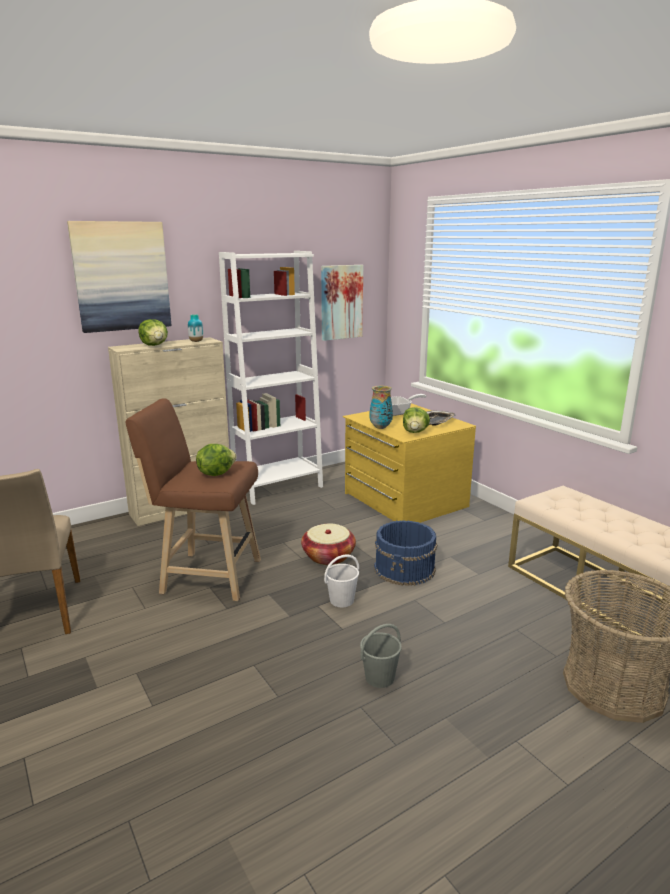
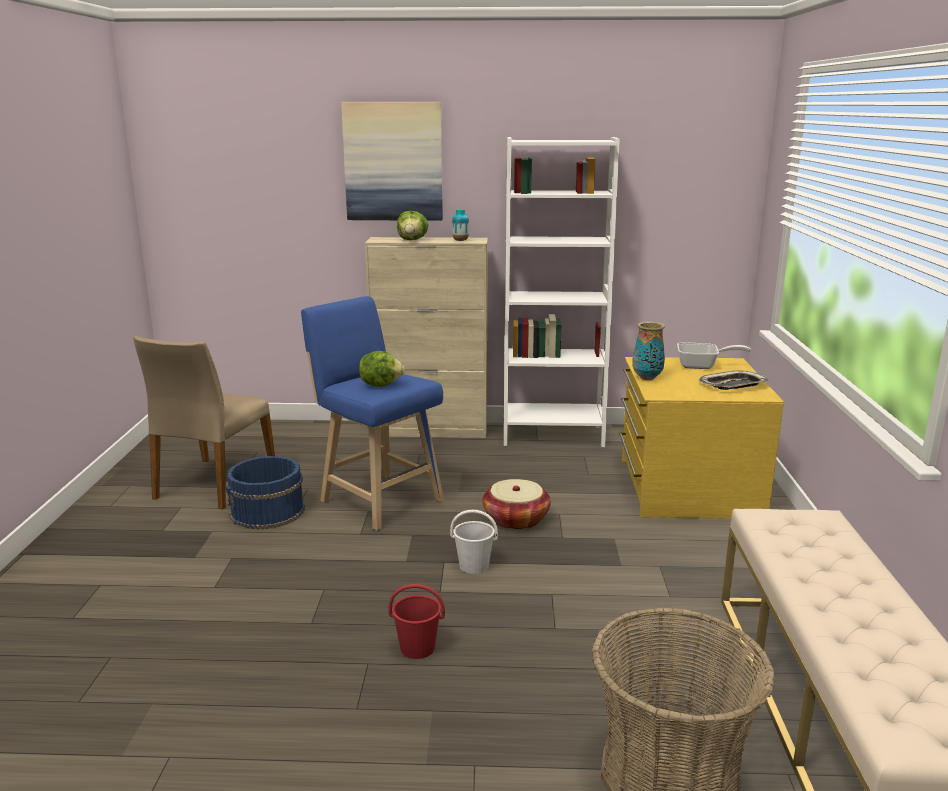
camera: 35 degrees right, 0 degrees up
brown stool [126,398,261,601] -> blue stool [301,296,444,531]
picture [321,265,363,341] -> none
grey bucket [360,624,402,688] -> red bucket [388,584,445,659]
blue bucket [374,520,437,586] -> blue bucket moved to [225,456,305,530]
lettuce [403,407,430,433] -> none

